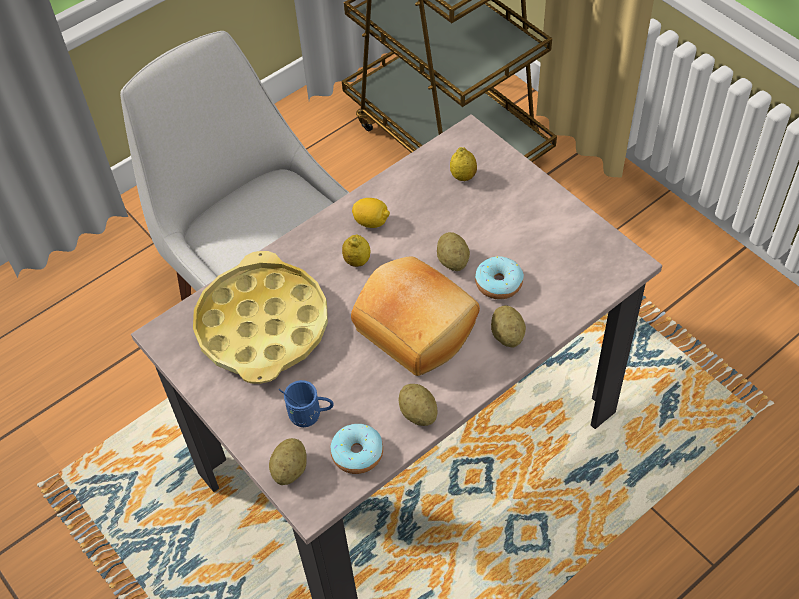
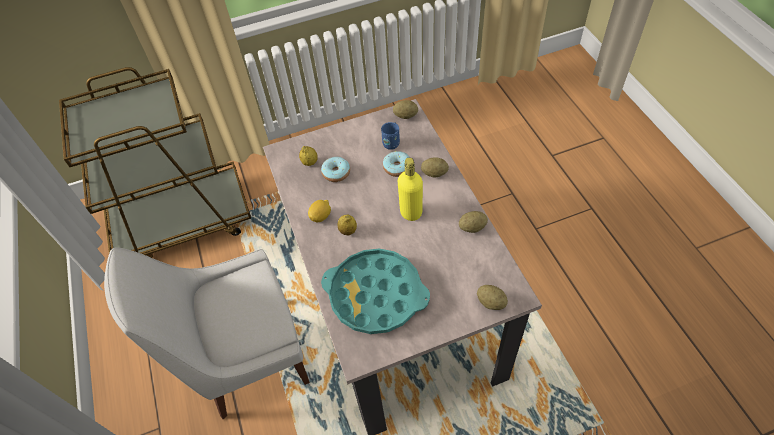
camera: 70 degrees left, 0 degrees up
yellow tray [193,251,328,384] -> turquoise tray [321,249,430,334]
blue mug [279,380,334,427] -> blue mug moved to [381,122,400,150]
donut [330,424,383,474] -> donut moved to [321,157,350,182]
bread [351,256,480,376] -> yellow bottle [398,158,423,221]
potato [437,232,470,271] -> potato moved to [393,100,418,119]

